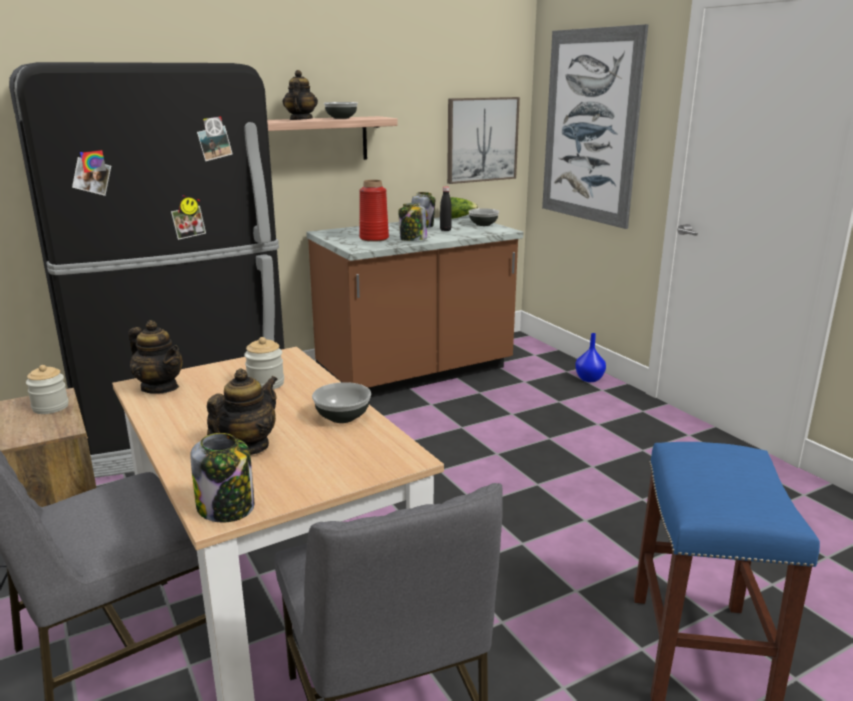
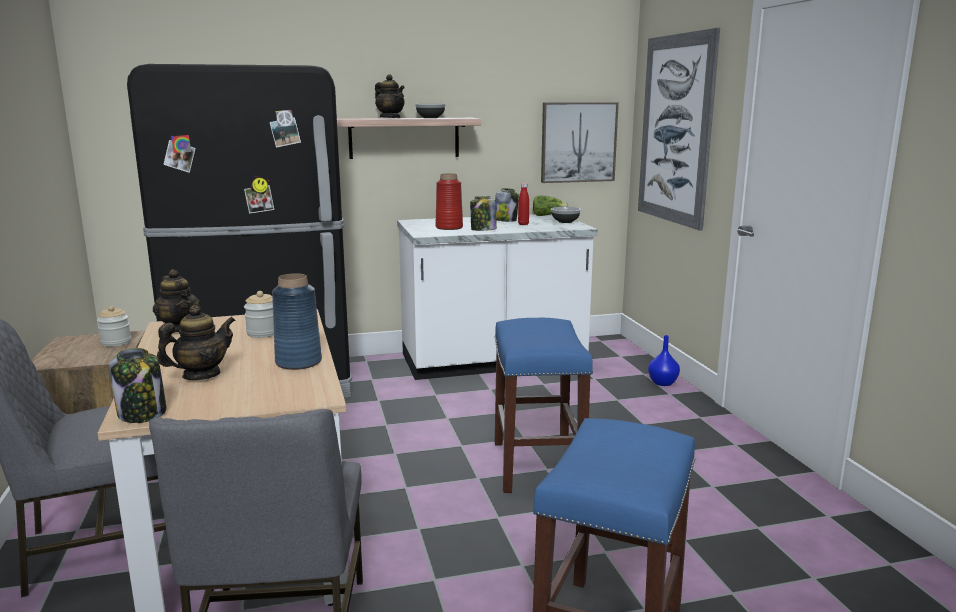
camera: 15 degrees right, 5 degrees down
teapot [282,70,318,120] -> teapot turned 120 degrees clockwise [375,74,405,118]
brown counter [306,215,524,398] -> white counter [397,214,598,380]
bowl [312,382,371,423] -> blue vase [272,273,322,370]
black bottle [440,187,452,231] -> red bottle [518,183,529,225]
none -> blue stool [494,318,593,493]

